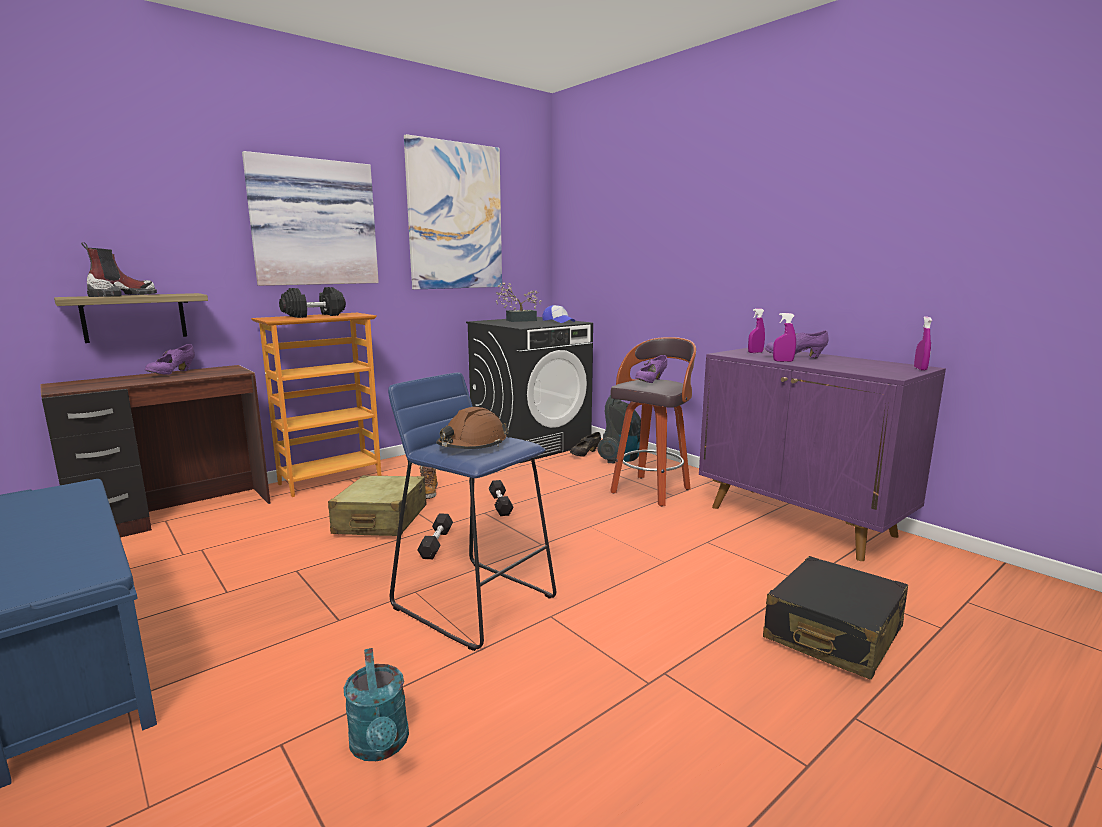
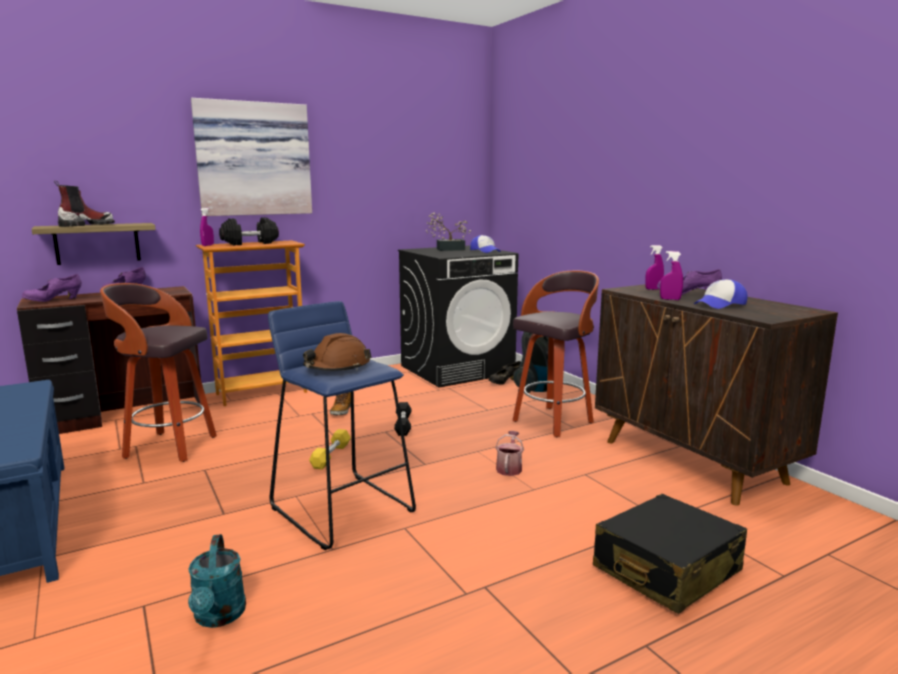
camera: 10 degrees right, 0 degrees up
beige suitcase [328,475,427,536] -> none
picture [404,134,502,290] -> none
black dumbbell [417,513,453,559] -> yellow dumbbell [309,429,351,470]
purple shoe [635,355,667,383] -> purple shoe moved to [22,274,82,302]
purple cabinet [699,347,946,561] -> brown cabinet [595,284,838,506]
purple spray bottle [914,316,932,371] -> purple spray bottle moved to [200,208,214,246]
none -> stool [100,283,217,462]
none -> watering can [495,431,524,476]
none -> cap [694,279,747,309]

